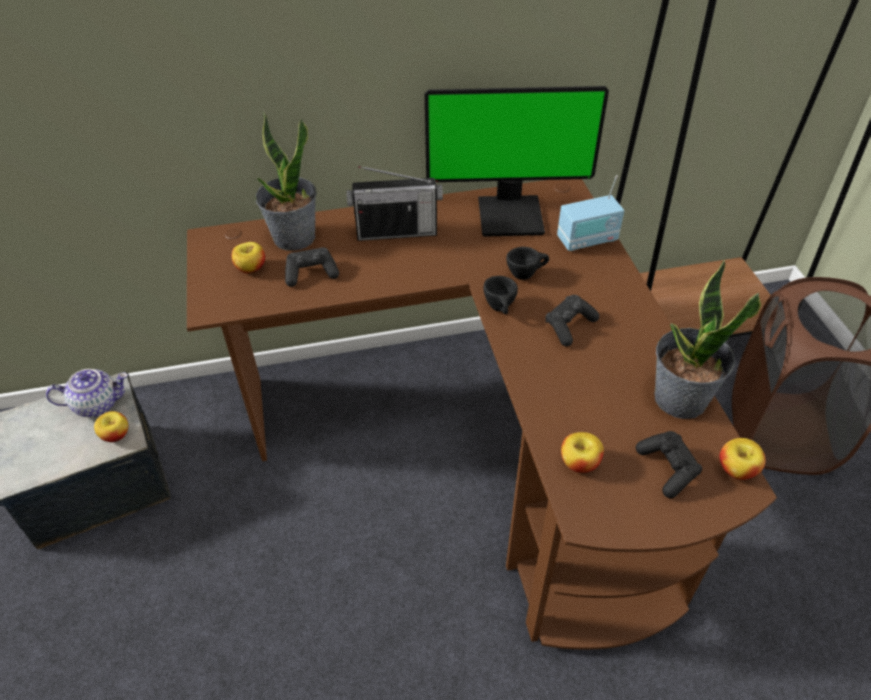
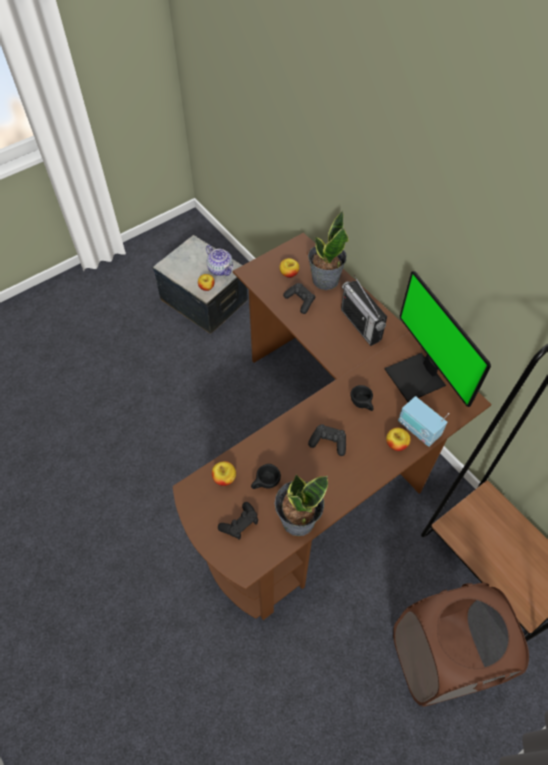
camera: 65 degrees right, 10 degrees up
black cup [483,276,518,314] -> black cup moved to [251,464,281,489]
apple [719,438,766,480] -> apple moved to [386,427,411,451]

